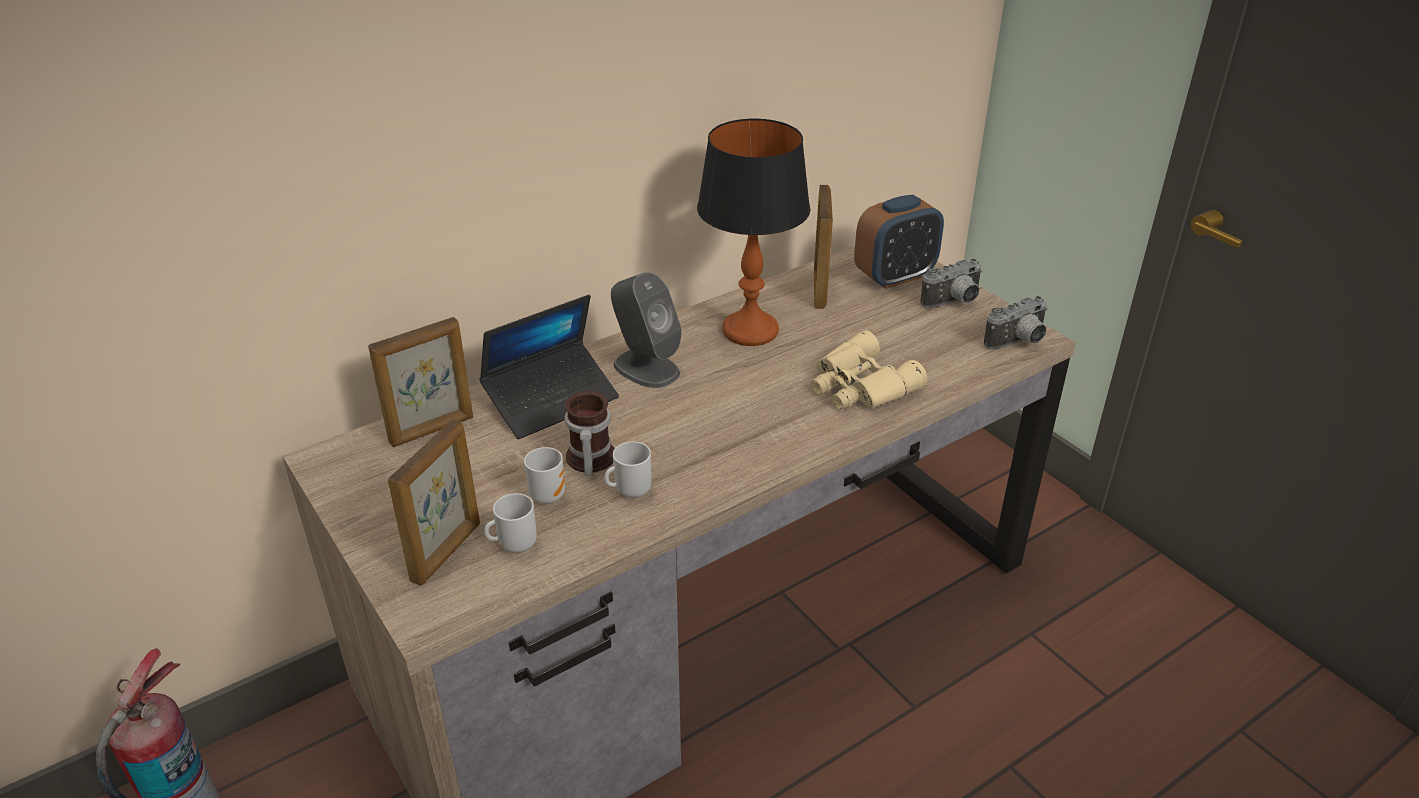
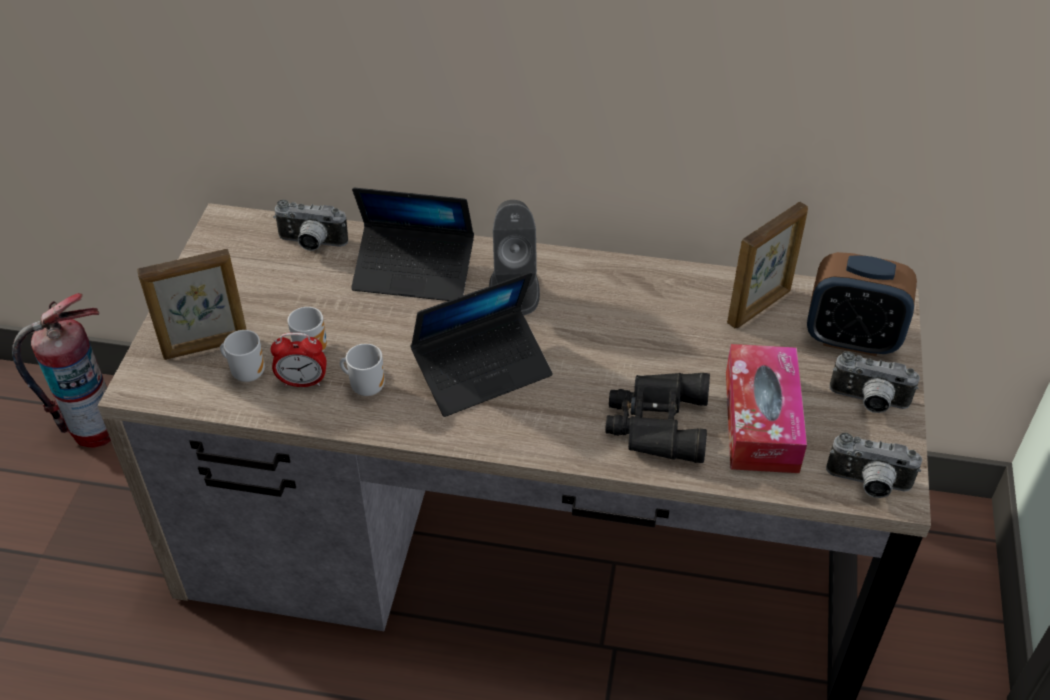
camera: 45 degrees right, 10 degrees up
picture frame [368,317,473,447] -> camera [273,200,348,251]
mug [565,391,614,476] -> none
table lamp [697,119,810,346] -> none
beige binoculars [811,330,927,410] -> black binoculars [605,373,710,463]
none -> alarm clock [271,333,327,387]
none -> laptop [410,272,553,417]
none -> tissue box [726,344,807,473]

